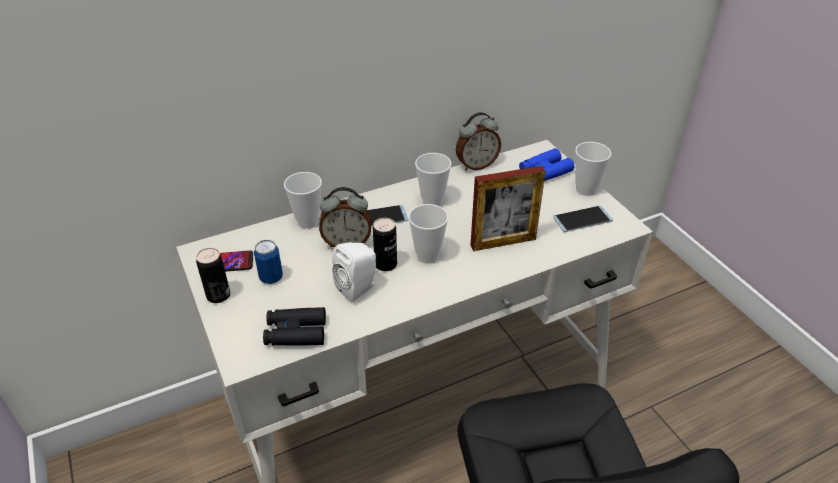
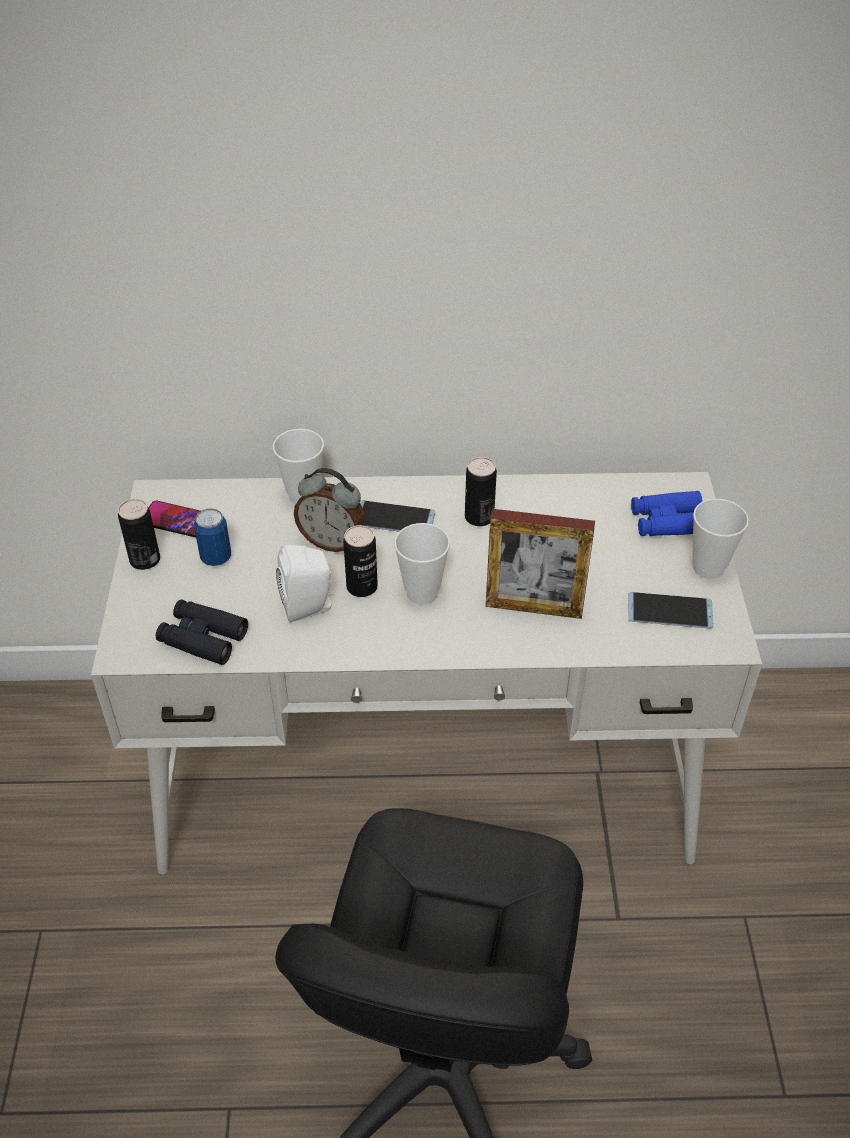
camera: 25 degrees right, 5 degrees up
cup [415,153,451,206] -> can [465,457,497,526]
alarm clock [456,112,501,171] -> none

